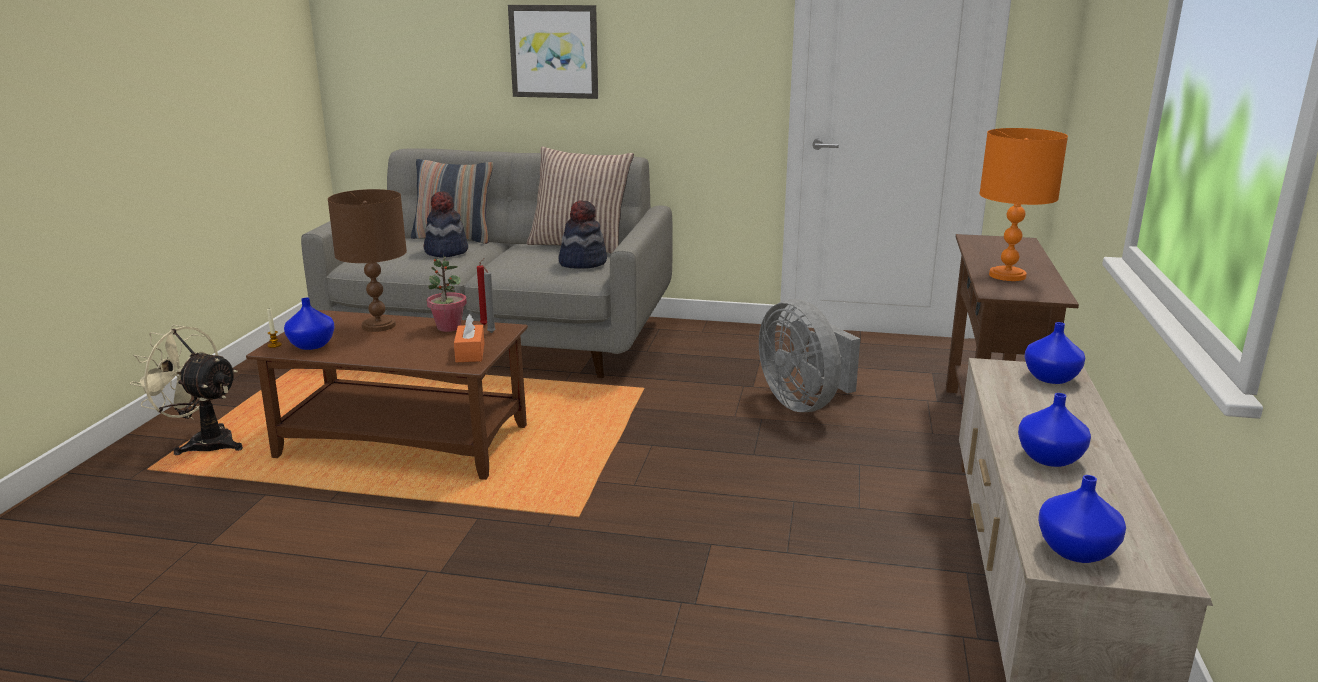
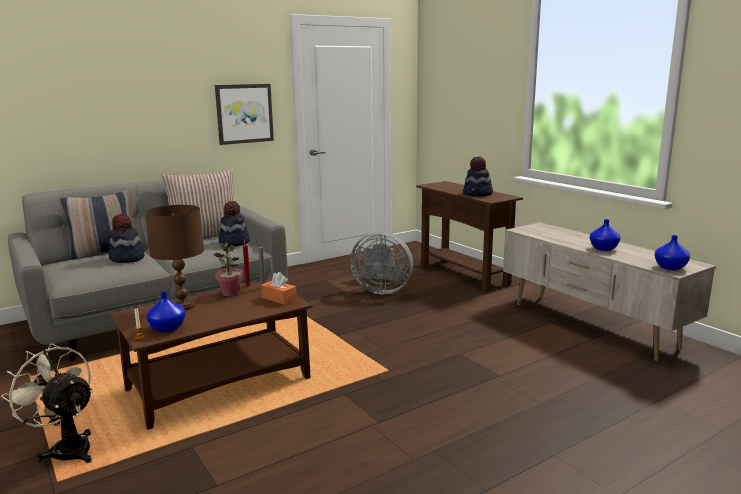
camera: 45 degrees left, 5 degrees down
beige fan [130,325,243,455] -> beige fan turned 60 degrees clockwise [1,343,93,463]
picture [508,5,598,99] -> picture moved to [215,84,274,145]
orange table lamp [979,128,1068,281] -> hat [463,157,493,196]
blue vase [1024,322,1085,384] -> none

